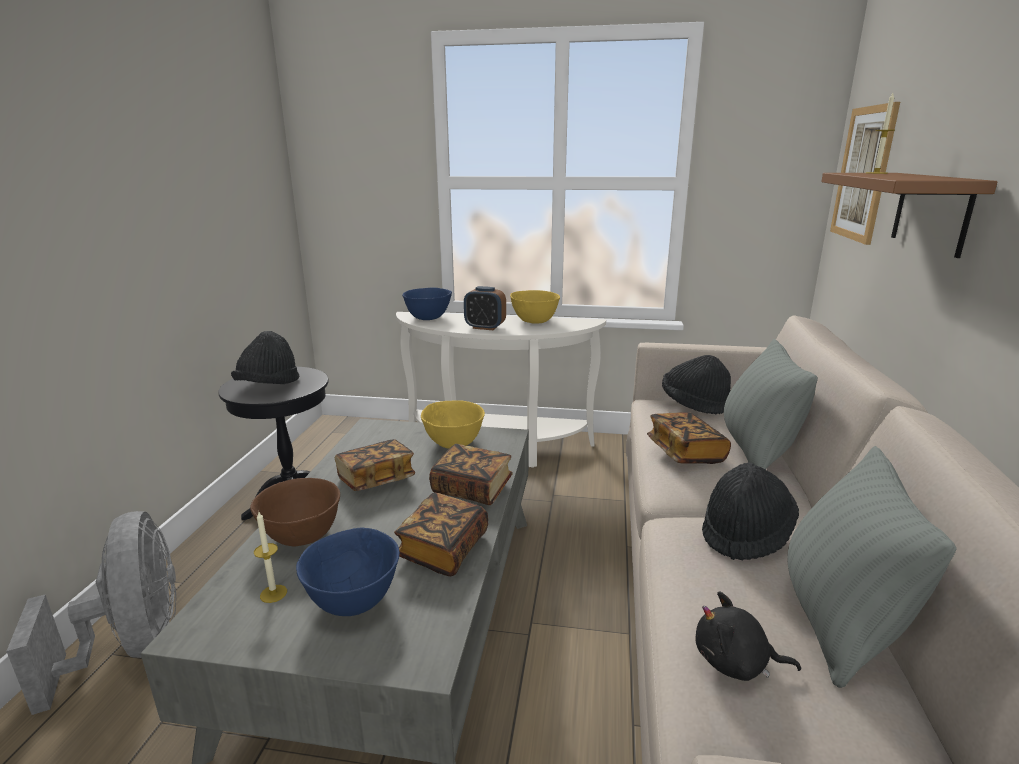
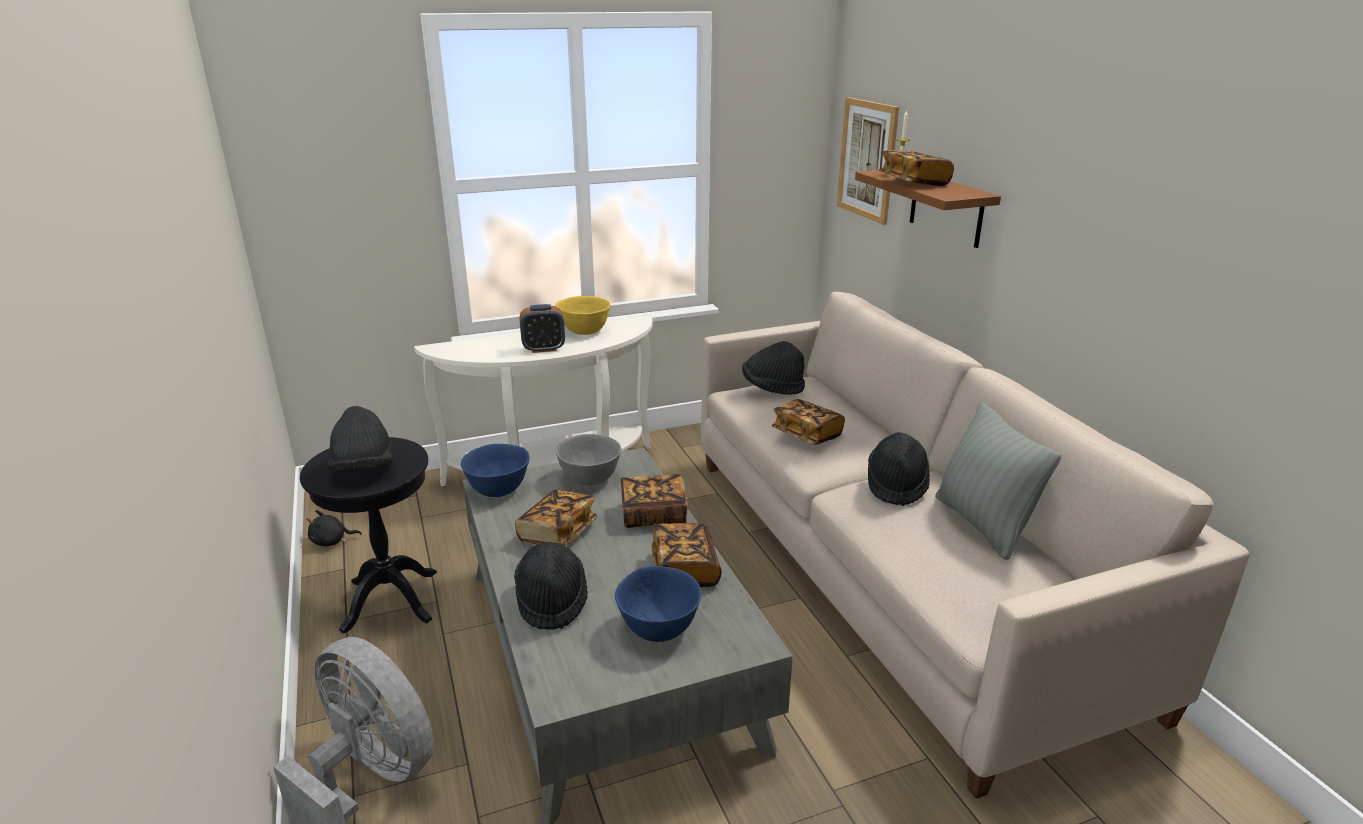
camera: 30 degrees left, 5 degrees up
brown bowl [250,478,340,546] -> black hat [514,542,588,630]
candle [254,512,287,603] -> none
blue bowl [402,288,452,320] -> blue bowl moved to [461,444,530,497]
yellow bowl [421,400,485,449] -> grey bowl [555,434,621,486]
black plush toy [695,591,801,681] -> black plush toy moved to [306,510,362,546]
grey pillow [724,339,818,470] -> none
none -> book [879,150,954,186]

